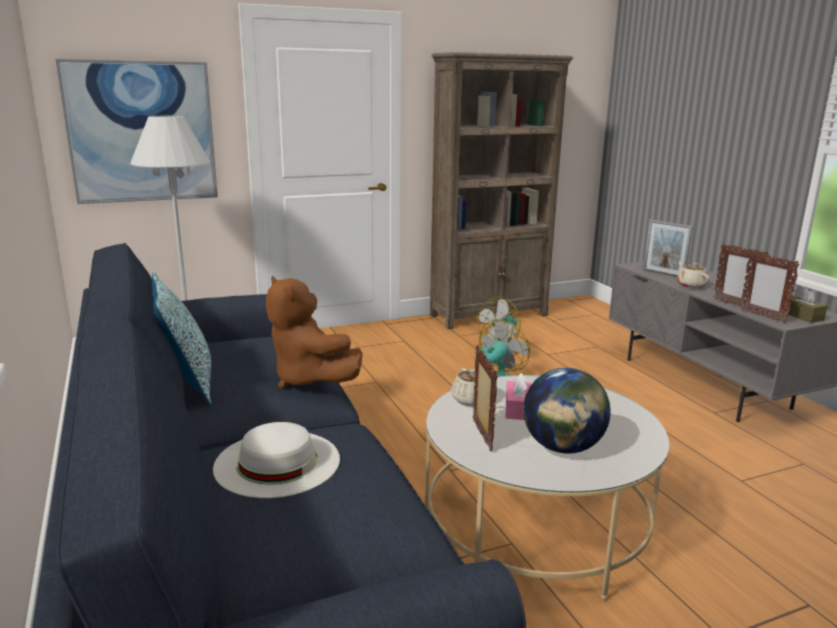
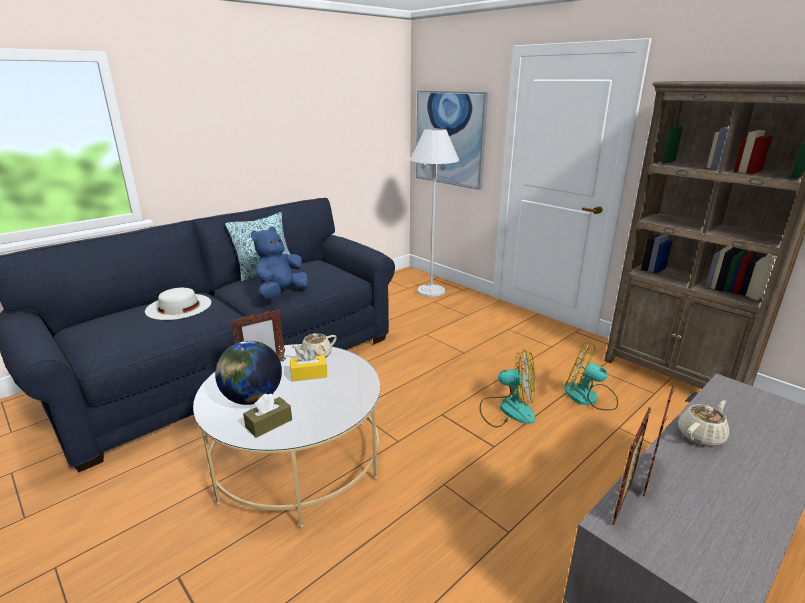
camera: 70 degrees right, 5 degrees up
brown plush toy [266,276,363,389] -> blue plush toy [251,227,309,300]
pink tissue box [506,373,531,420] -> yellow tissue box [290,349,327,381]
picture frame [643,220,693,277] -> none
brown tissue box [784,287,828,323] -> brown tissue box moved to [243,393,292,438]

